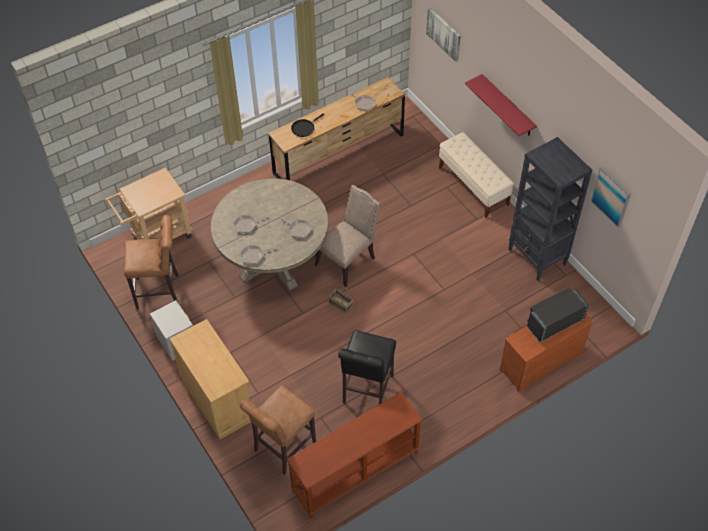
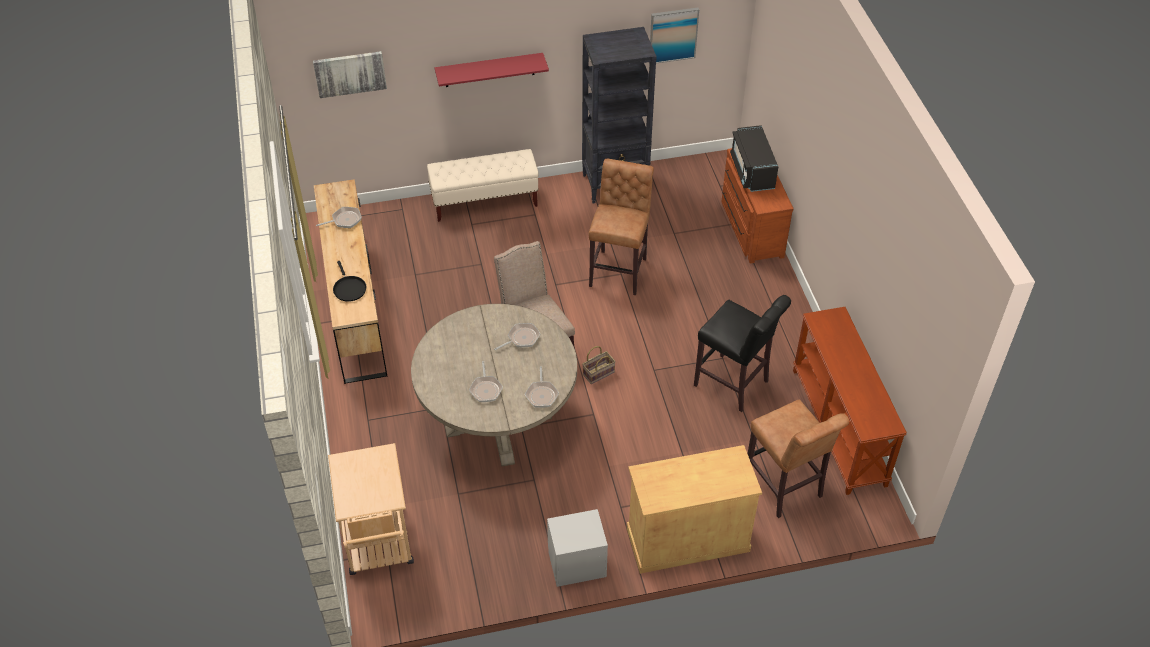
camera: 70 degrees left, 5 degrees down
brown stool [124,215,179,309] -> brown stool moved to [588,159,654,295]

